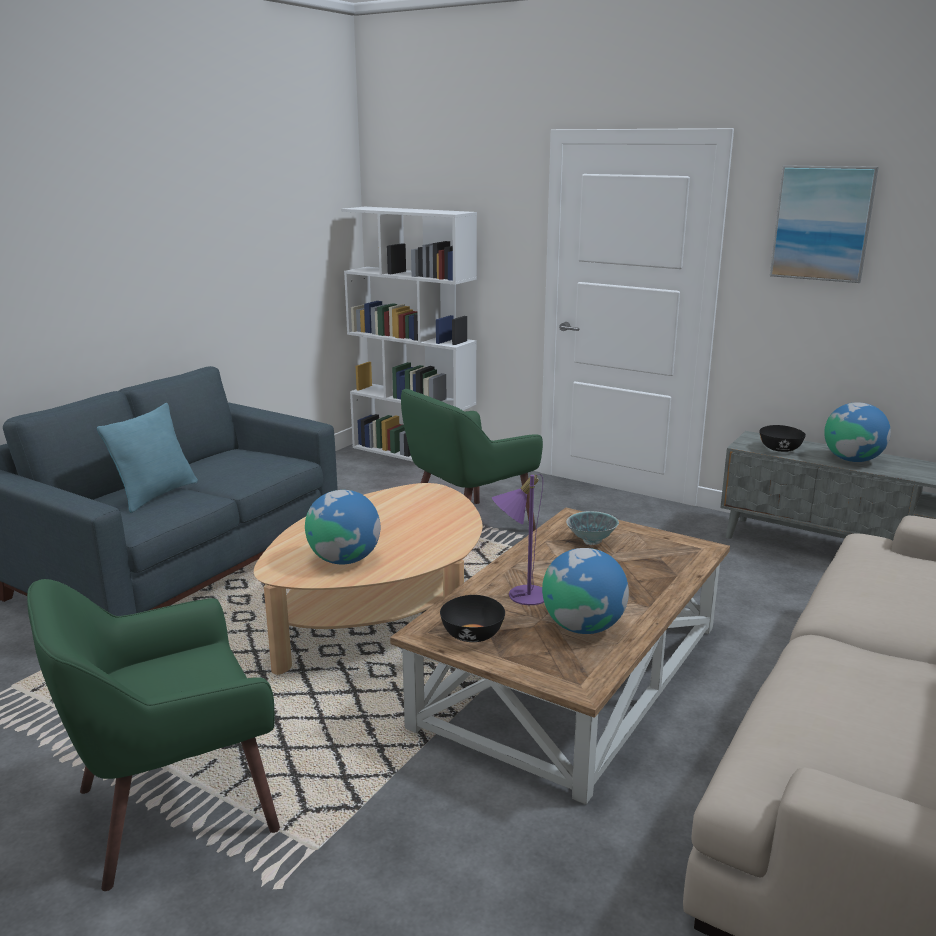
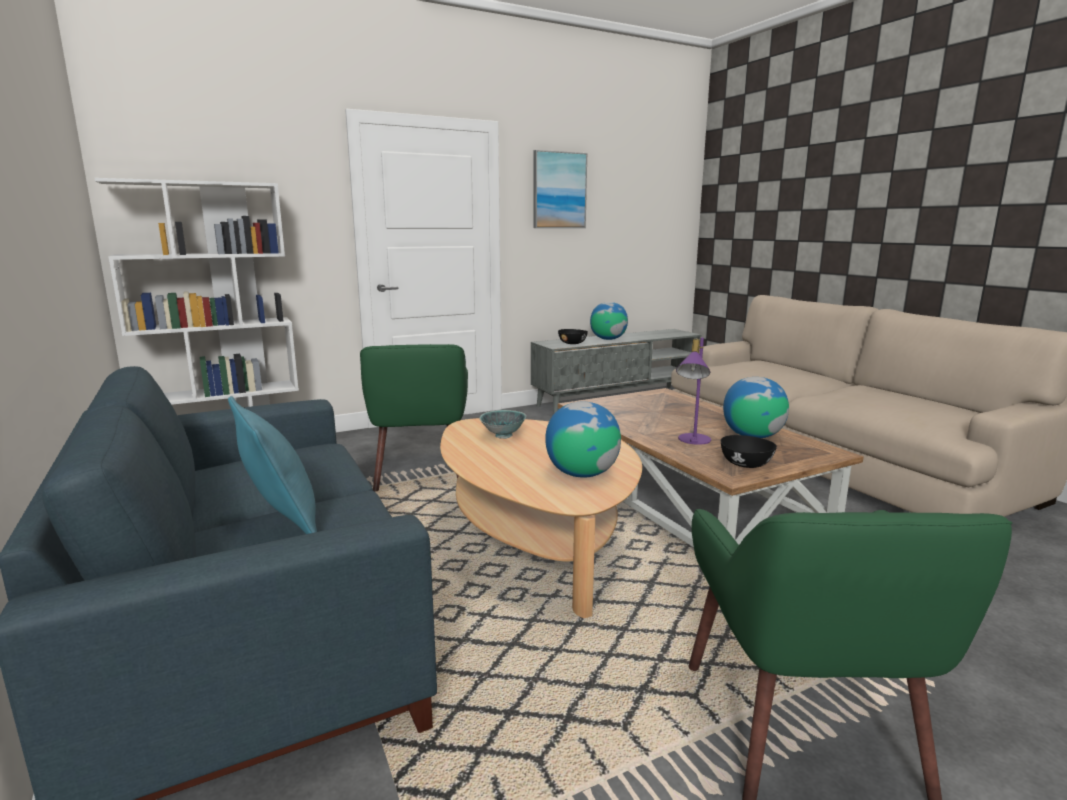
camera: 60 degrees left, 5 degrees down
bowl [566,511,619,545] -> bowl moved to [480,410,526,439]

